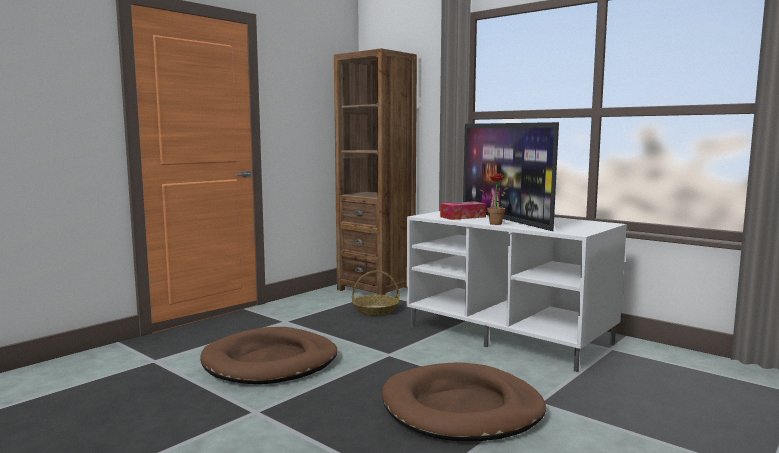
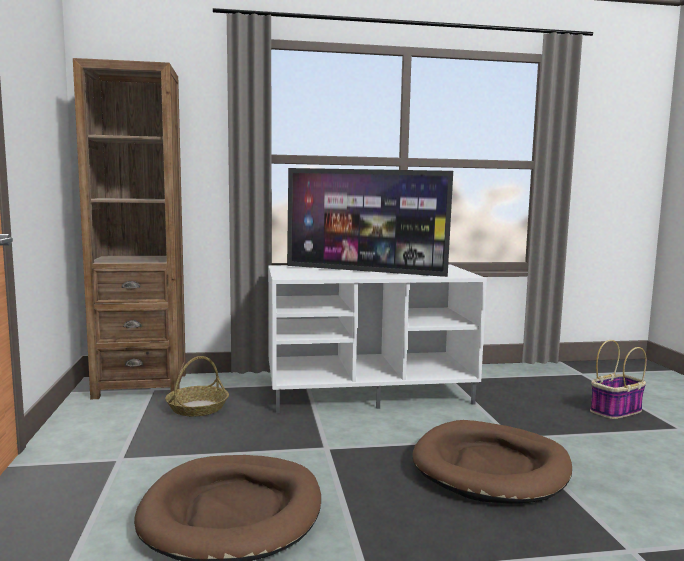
camera: 50 degrees left, 0 degrees up
tissue box [440,201,486,220] -> none
potted plant [479,174,508,225] -> none
none -> basket [590,340,647,419]

